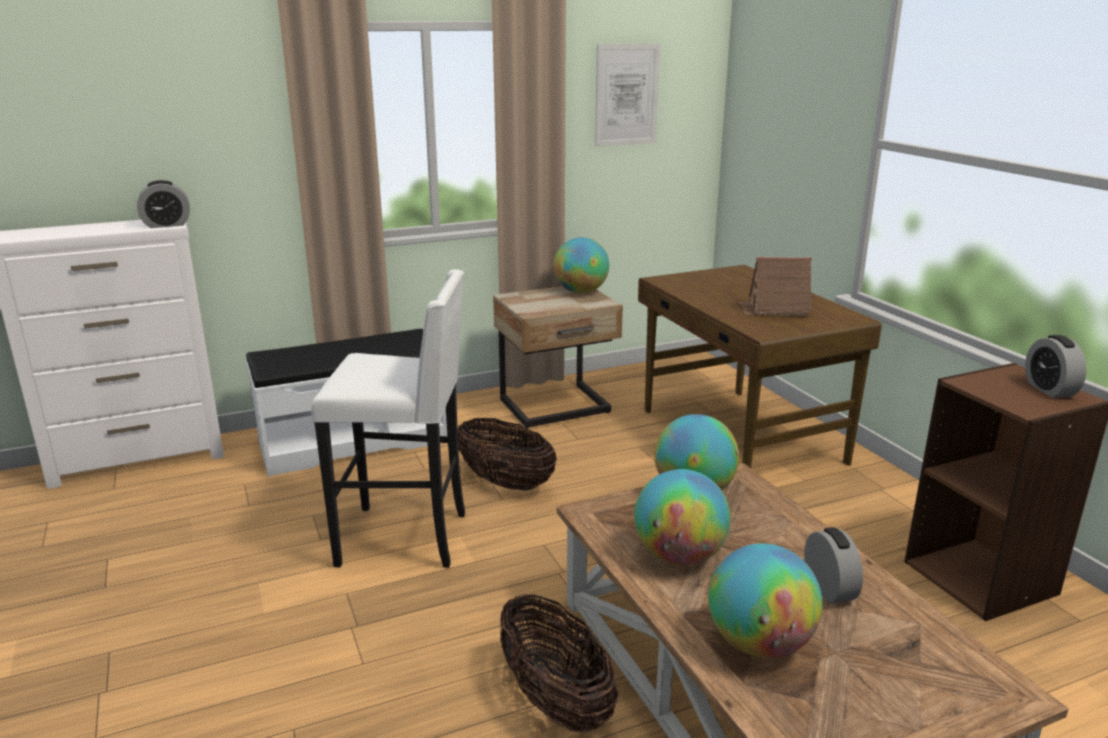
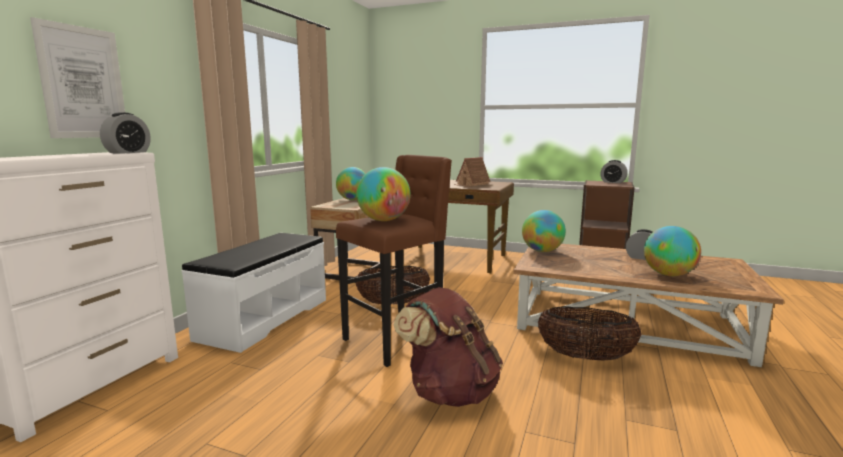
camera: 45 degrees left, 10 degrees down
white stool [312,269,465,568] -> brown stool [336,155,452,367]
picture [595,43,660,147] -> picture moved to [30,17,125,138]
globe [634,469,731,566] -> globe moved to [356,167,411,221]
none -> brown backpack [394,287,503,407]

